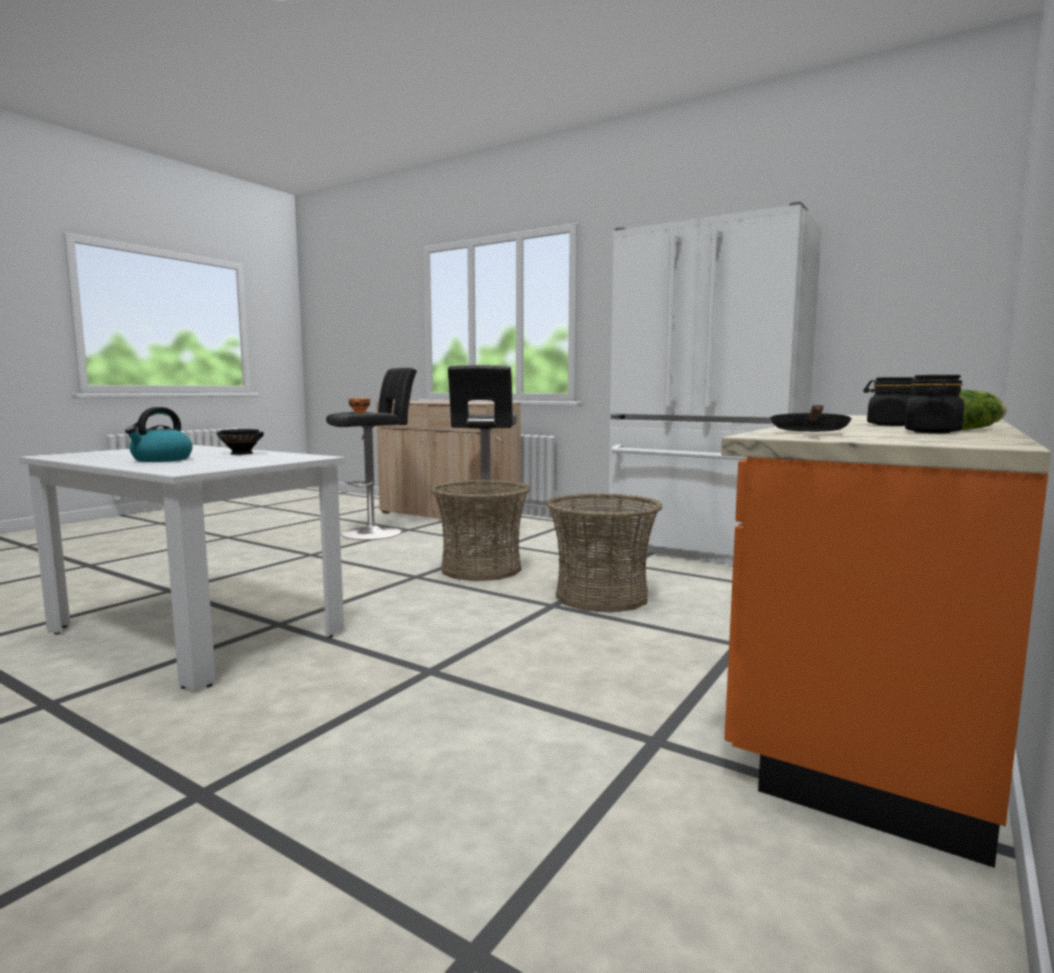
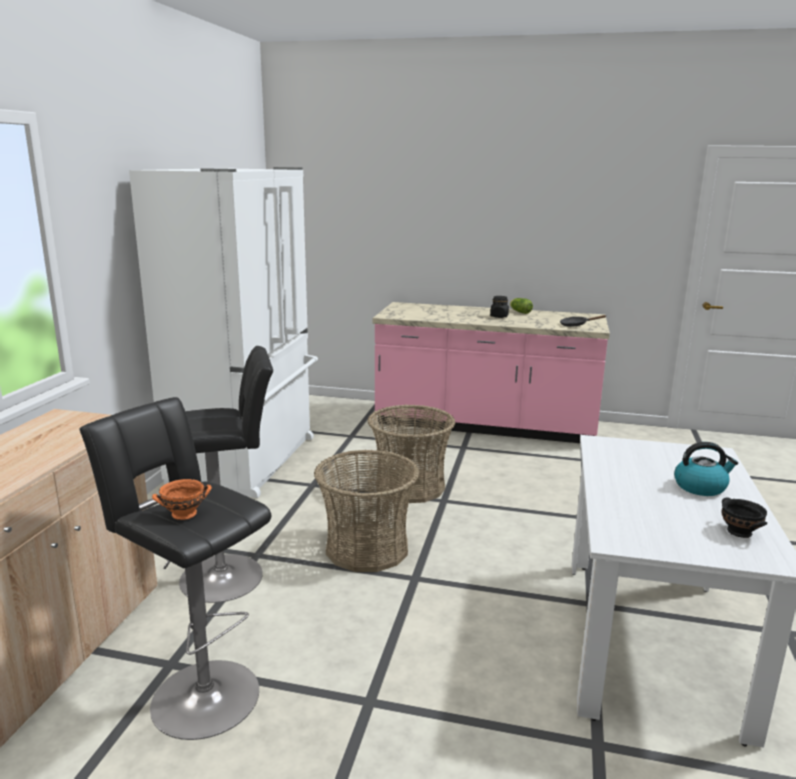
camera: 110 degrees left, 10 degrees up
black bowl [217,429,264,455] -> black bowl moved to [722,497,767,538]
orange counter [721,415,1051,868] -> pink counter [373,302,610,443]
black jar [905,375,964,433] -> none

